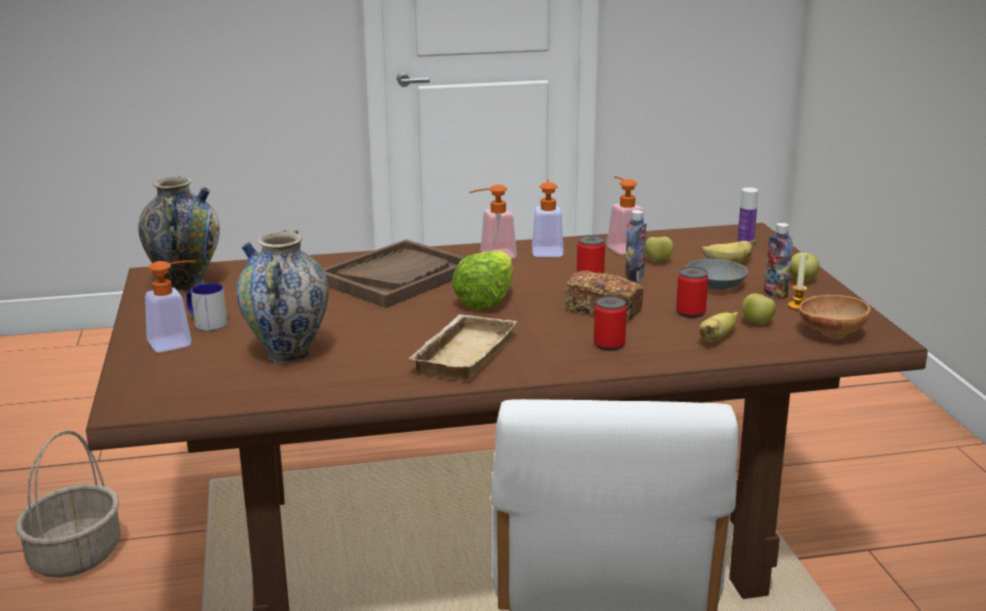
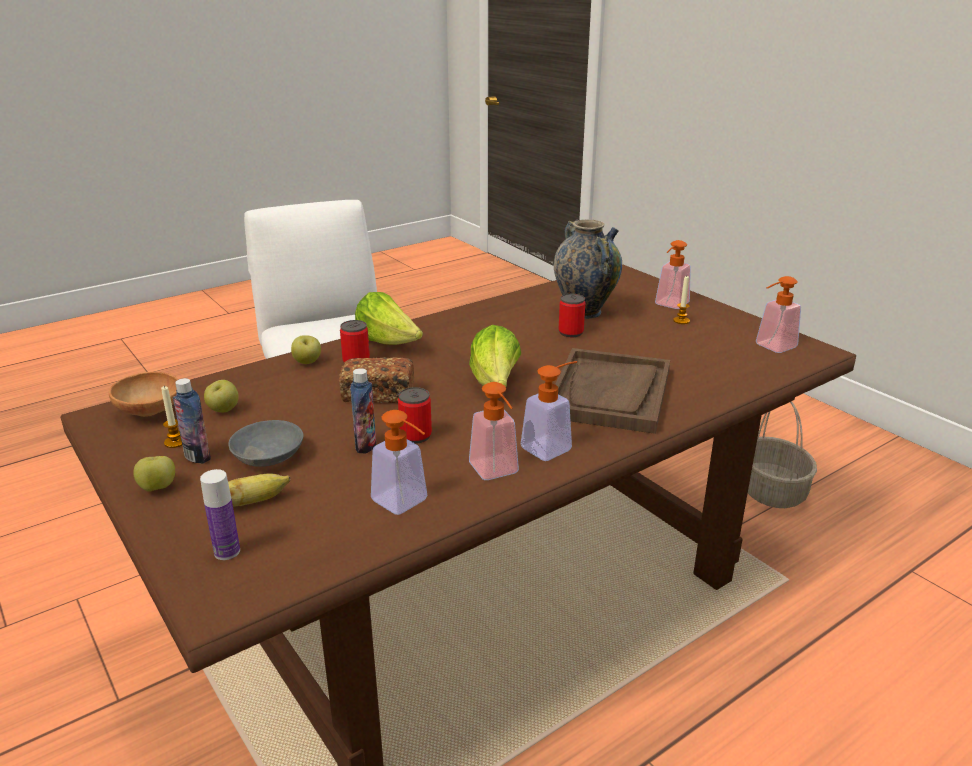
camera: 155 degrees right, 5 degrees up
vase [138,176,220,291] -> soap dispenser [756,276,801,353]
mug [186,283,227,331] -> candle [673,276,690,324]
beige tray [407,314,517,381] -> none
apple [645,237,673,262] -> apple moved to [291,335,321,364]
can [676,267,708,318] -> can moved to [559,294,585,337]
banana [699,312,738,342] -> none
none -> lettuce [355,292,423,345]

